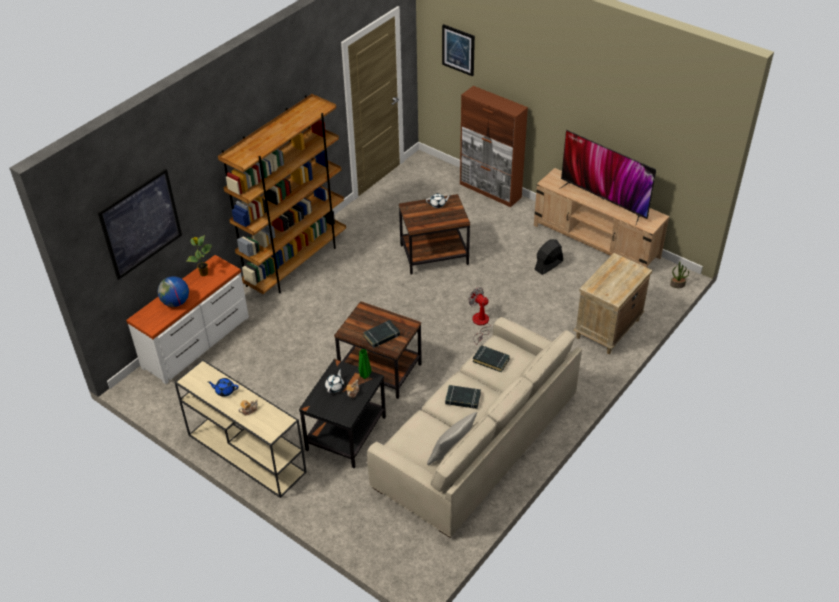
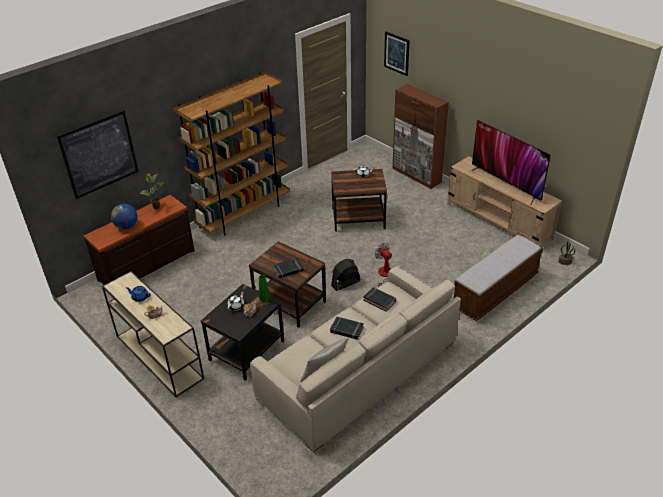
camera: 10 degrees right, 5 degrees down
white dresser [126,255,249,384] -> brown dresser [83,195,195,285]
black fan [534,239,563,275] -> black fan moved to [331,259,360,291]
beige nightstand [573,253,652,354] -> bench [454,235,543,321]

